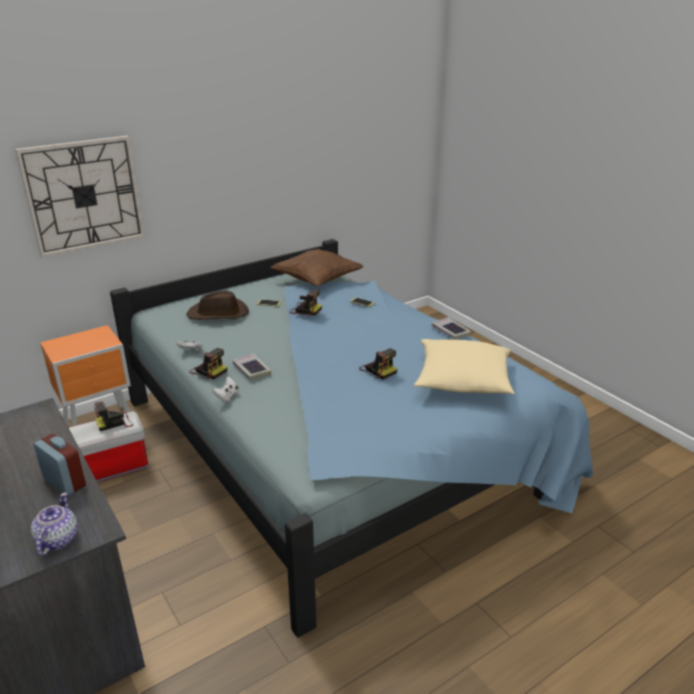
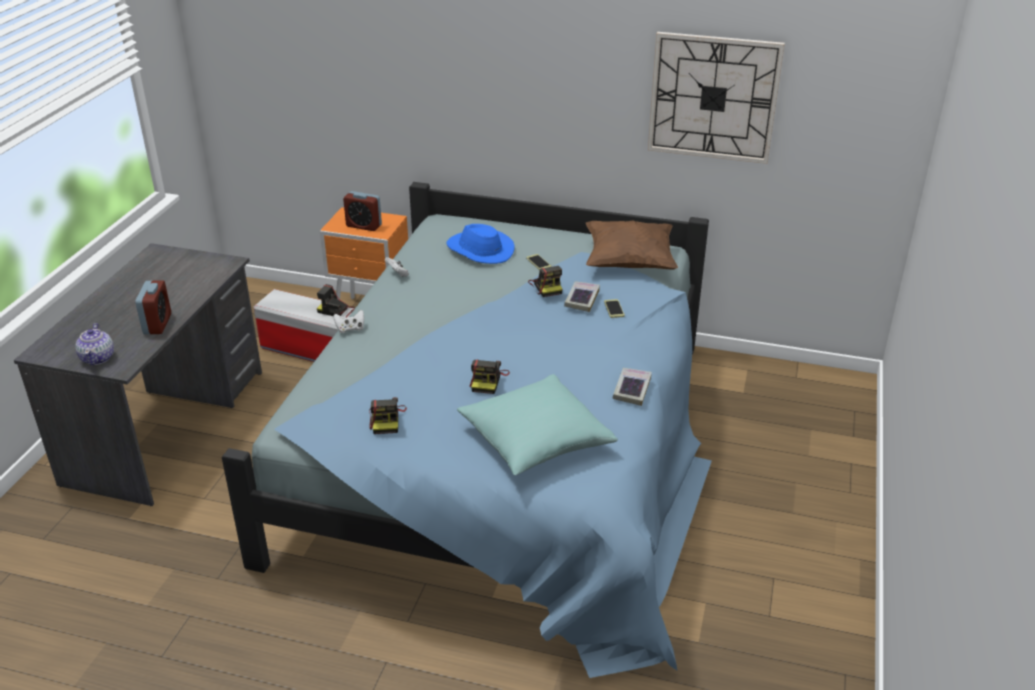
camera: 50 degrees right, 5 degrees up
wall clock [15,136,145,258] -> wall clock moved to [648,32,785,164]
teapot [31,493,78,556] -> teapot turned 120 degrees clockwise [75,323,114,365]
brown hat [186,291,249,320] -> blue hat [447,224,515,264]
camera [189,348,227,379] -> camera moved to [369,397,407,434]
book [233,353,271,380] -> book moved to [564,281,600,312]
beige pillow [414,339,515,394] -> turquoise pillow [457,374,618,475]
none -> alarm clock [343,191,382,231]

